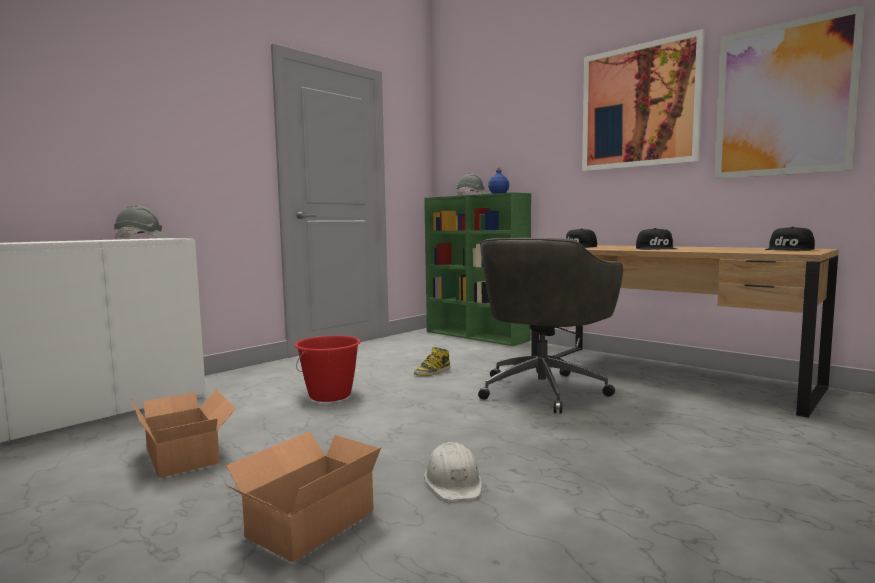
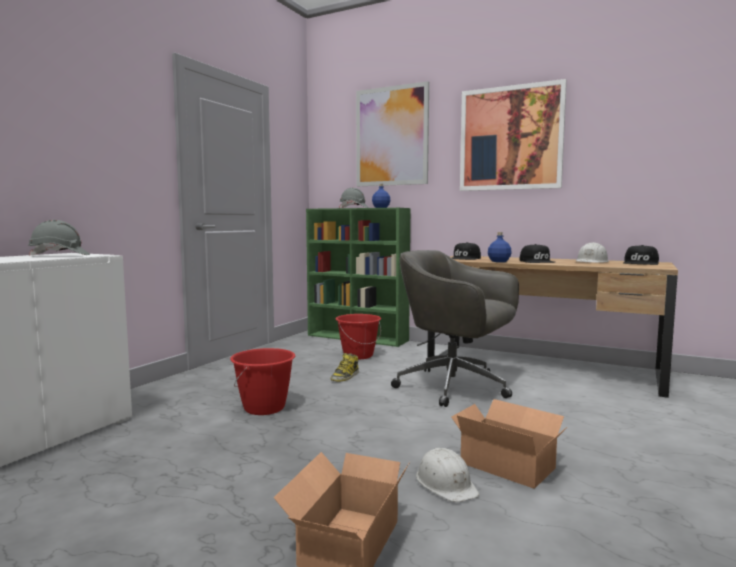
camera: 15 degrees left, 0 degrees up
cardboard box [131,389,236,478] -> cardboard box moved to [452,399,567,489]
grey office chair [478,238,623,414] -> grey office chair turned 105 degrees clockwise [391,250,519,407]
picture [714,4,865,179] -> picture moved to [356,81,429,186]
none -> red bucket [336,314,381,359]
none -> blue bottle [488,232,512,262]
none -> white hard hat [576,242,609,263]

